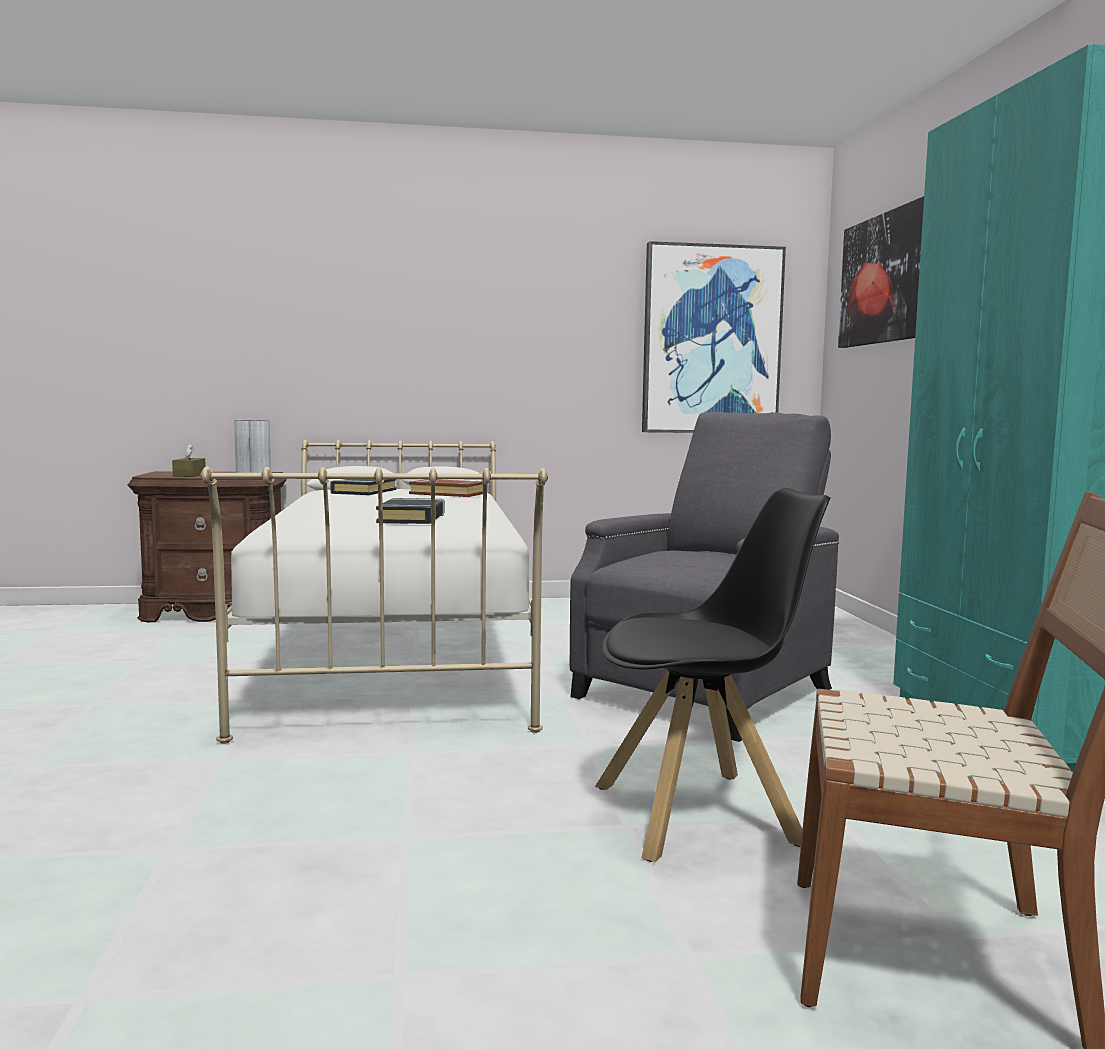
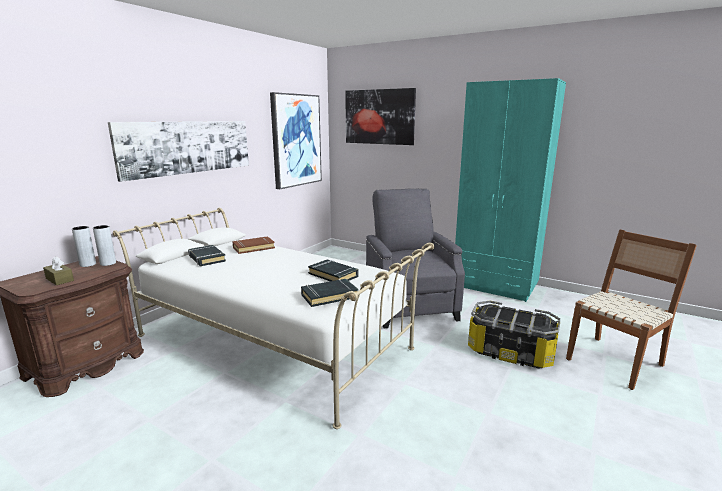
camera: 50 degrees left, 10 degrees up
black chair [595,488,831,862] -> storage box [468,301,560,369]
none -> picture [108,121,249,182]
none -> black book [301,279,358,307]

